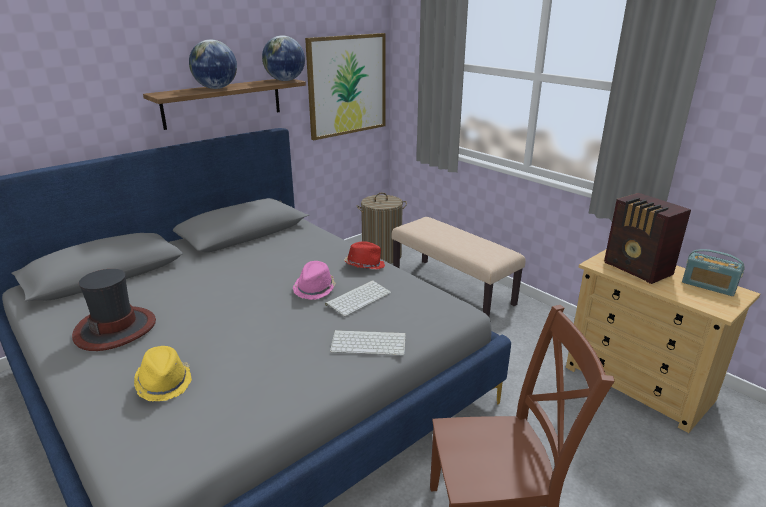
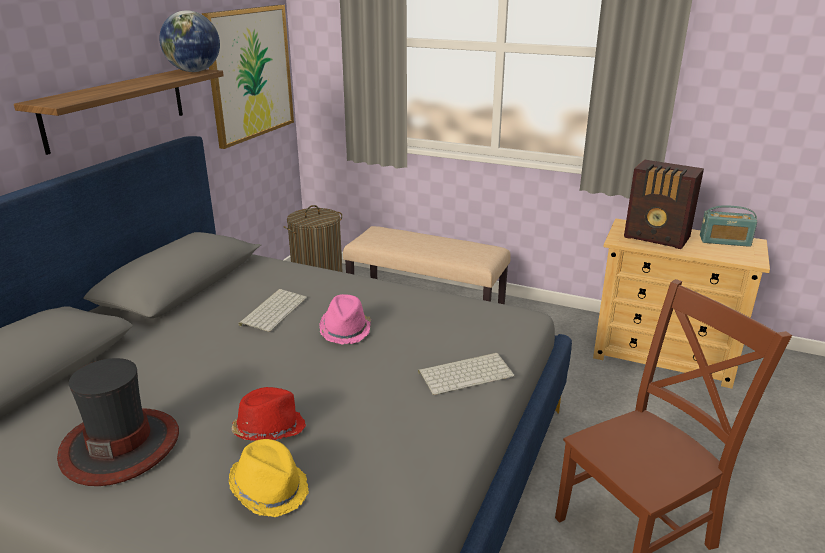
camera: 25 degrees left, 0 degrees up
globe [189,39,237,89] -> none
keyboard [325,280,391,316] -> keyboard moved to [238,289,307,332]
red hat [344,241,385,269] -> red hat moved to [231,387,306,441]

